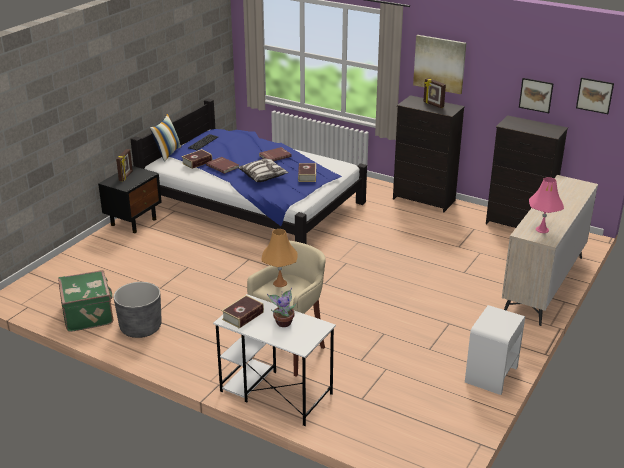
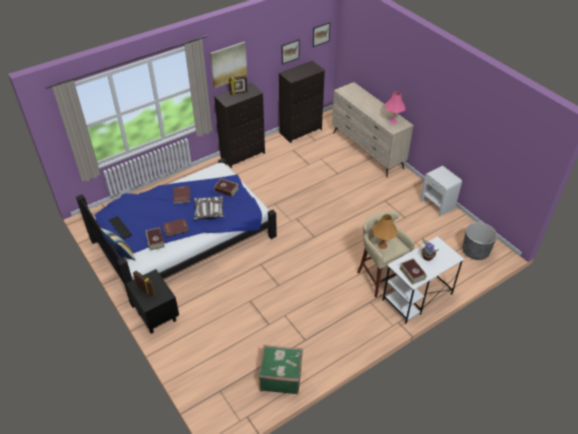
camera: 65 degrees left, 15 degrees up
grey planter [114,282,162,338] -> grey planter moved to [462,222,497,260]

